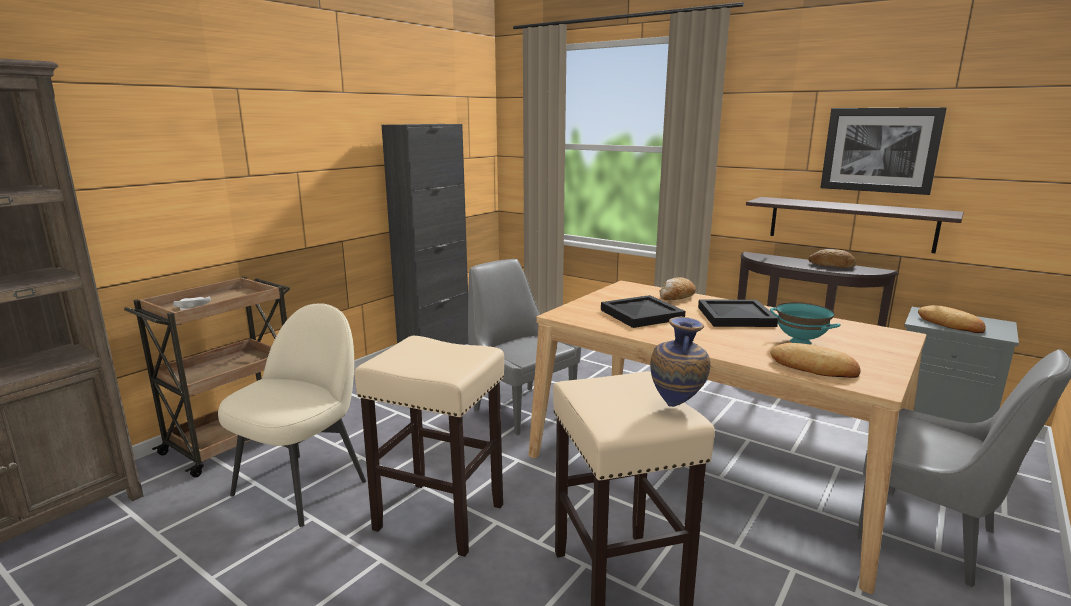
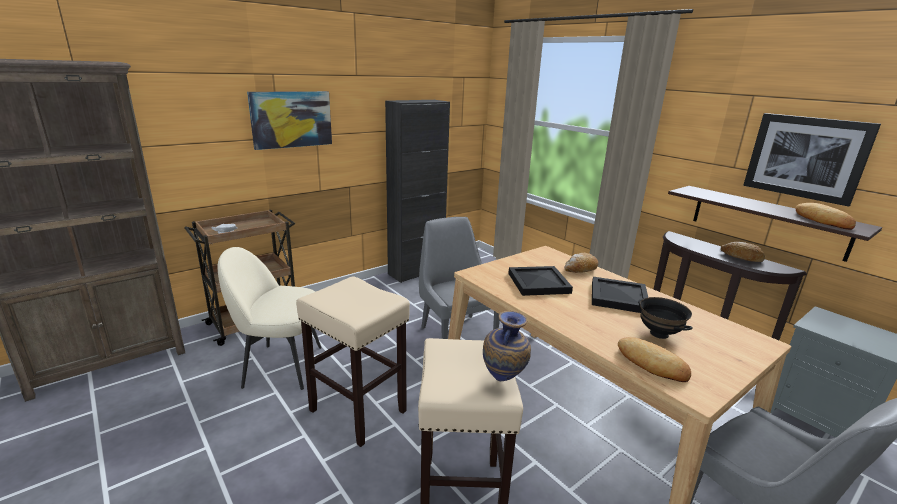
camera: 15 degrees right, 5 degrees up
beige chair [218,303,366,527] -> beige chair turned 135 degrees counterclockwise [217,247,322,390]
turquoise bowl [770,302,841,344] -> black bowl [638,297,693,339]
bread [918,305,986,333] -> bread moved to [795,203,856,230]
none -> picture [247,91,332,150]

